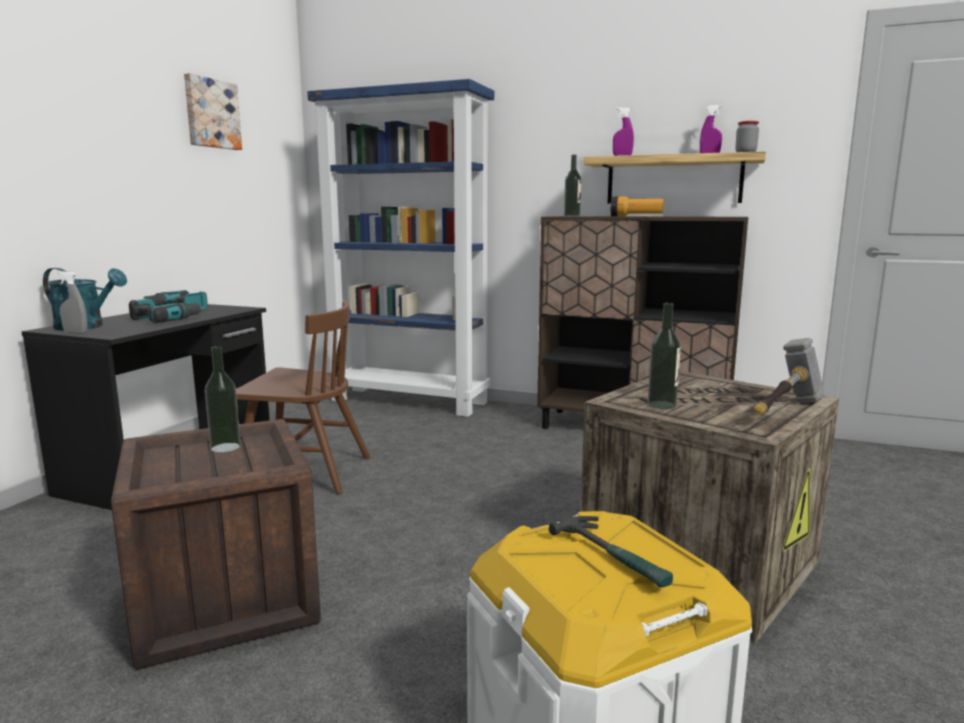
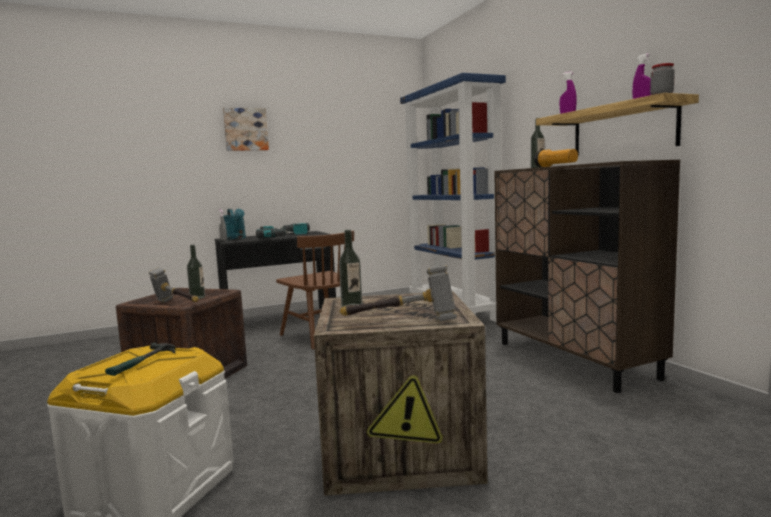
camera: 45 degrees right, 5 degrees down
picture [184,73,242,150] -> picture moved to [223,108,269,151]
none -> hammer [149,268,198,303]

